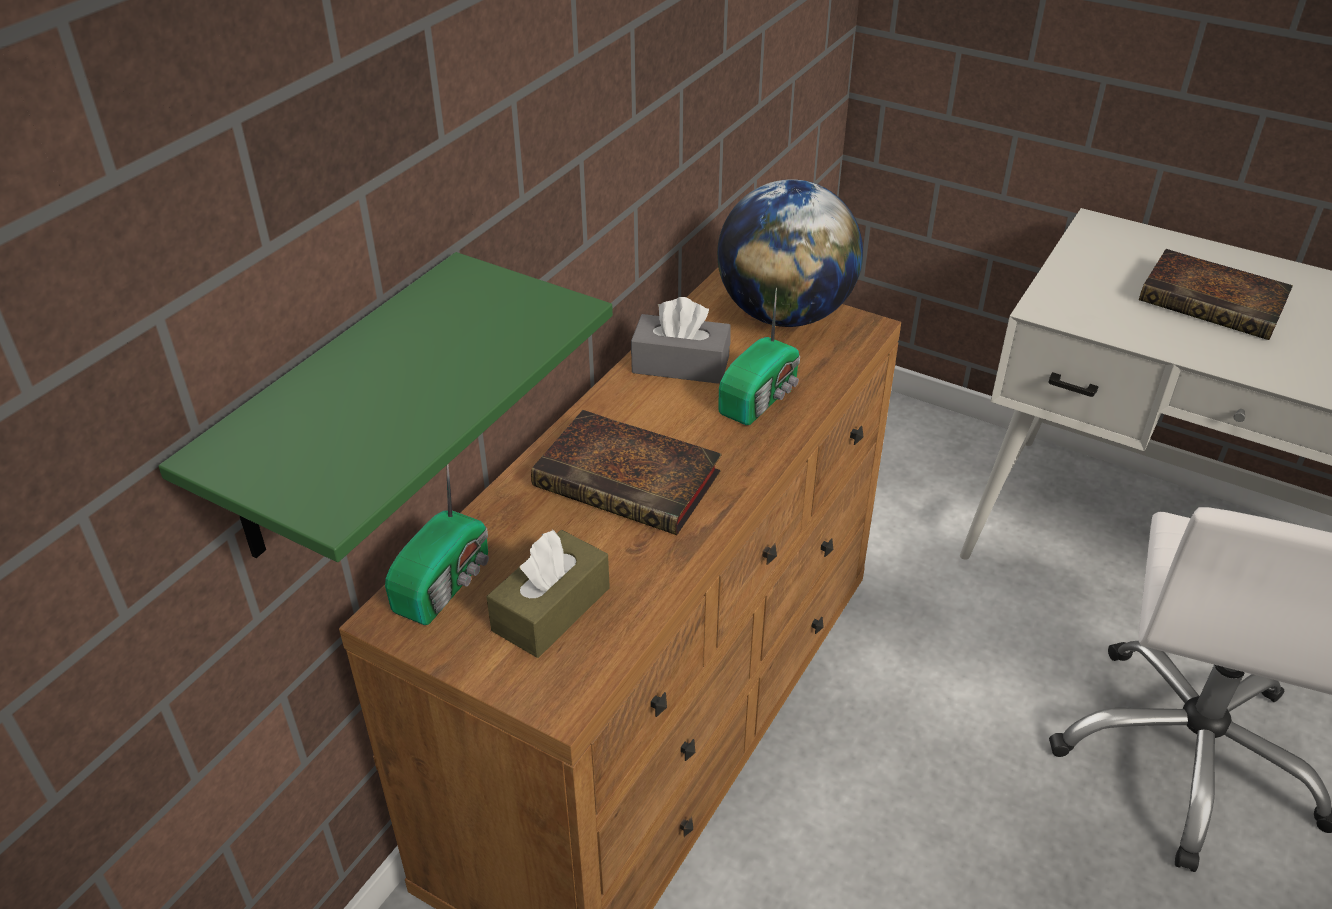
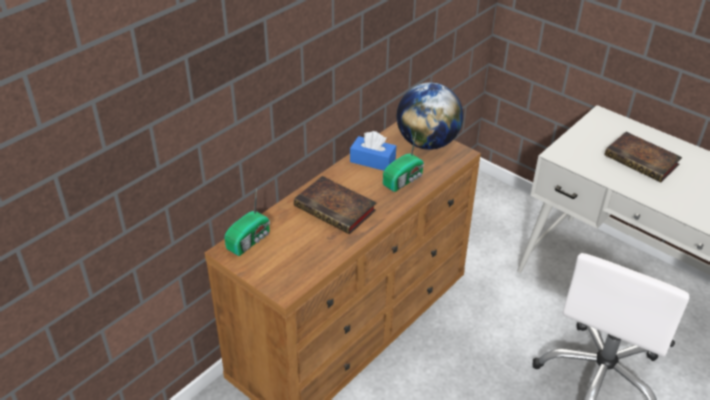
camera: 10 degrees right, 0 degrees up
green shelf [158,252,613,562] -> none
brown tissue box [486,530,610,658] -> none
grey tissue box [631,297,730,384] -> blue tissue box [350,131,396,171]

